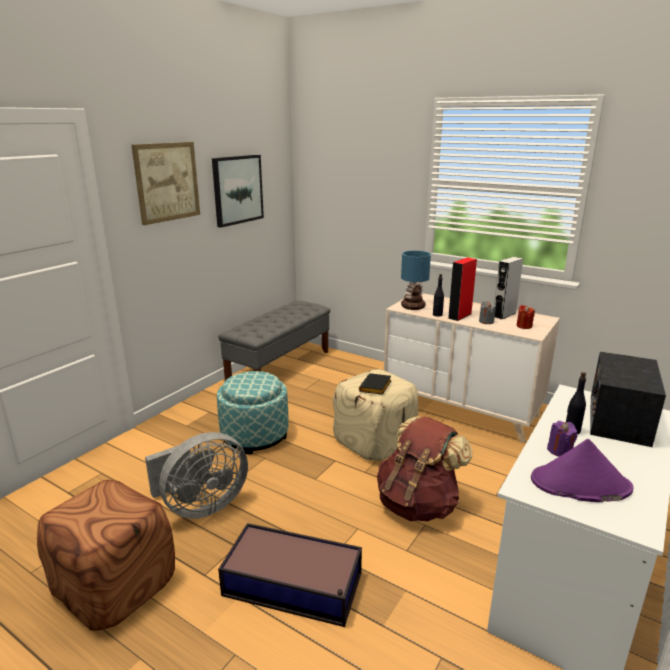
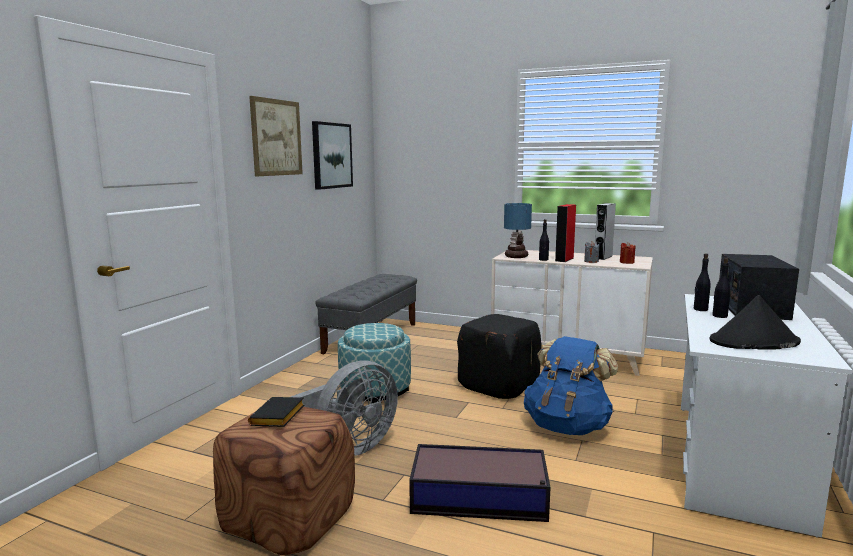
camera: 10 degrees left, 10 degrees down
beige ottoman [333,369,418,461] -> black ottoman [457,314,542,399]
black book [359,373,391,395] -> black book moved to [248,397,304,427]
brown backpack [377,416,472,521] -> blue backpack [524,336,618,435]
purple hat [531,439,633,502] -> black hat [709,295,801,350]
purple candle [547,421,578,457] -> none
none -> black bottle [694,254,711,311]

